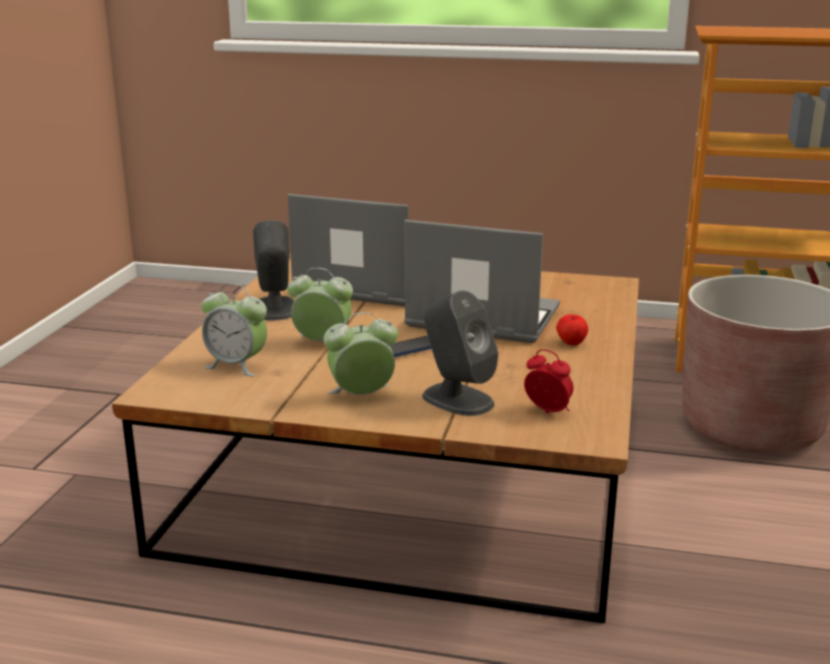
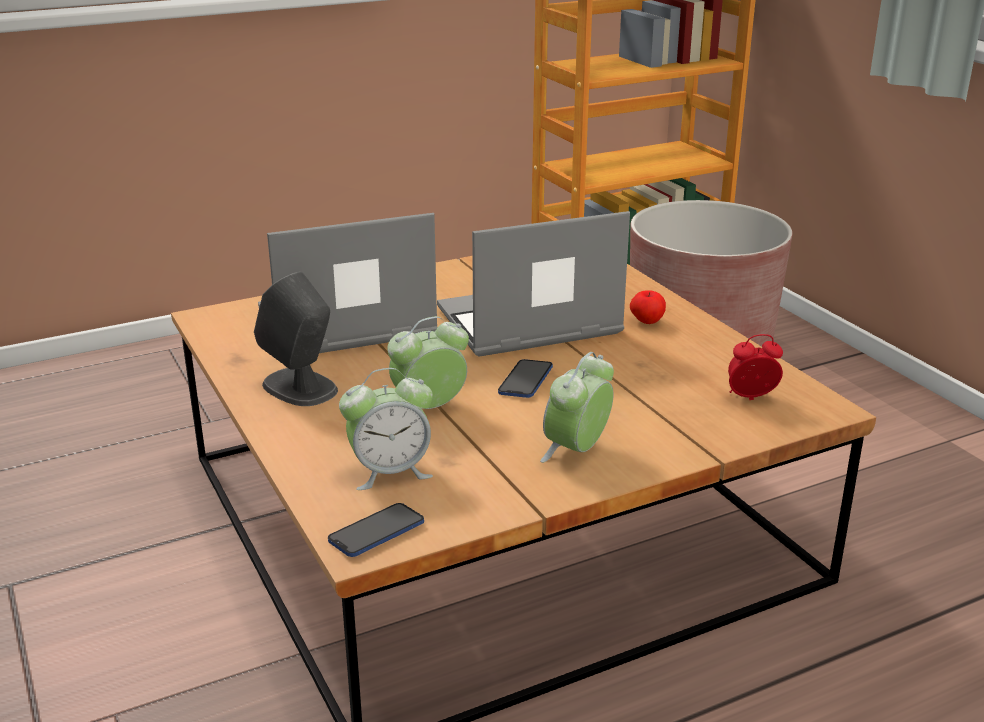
camera: 40 degrees left, 5 degrees up
grey speaker [422,291,498,416] -> none
none -> phone [328,503,424,557]

